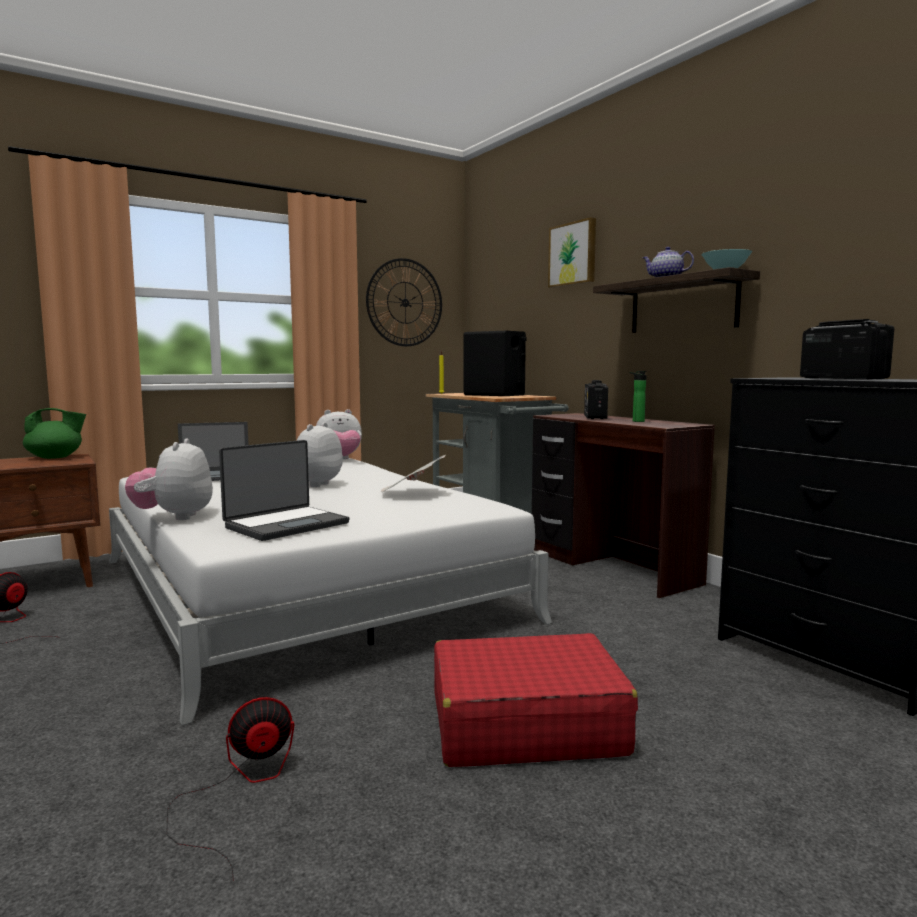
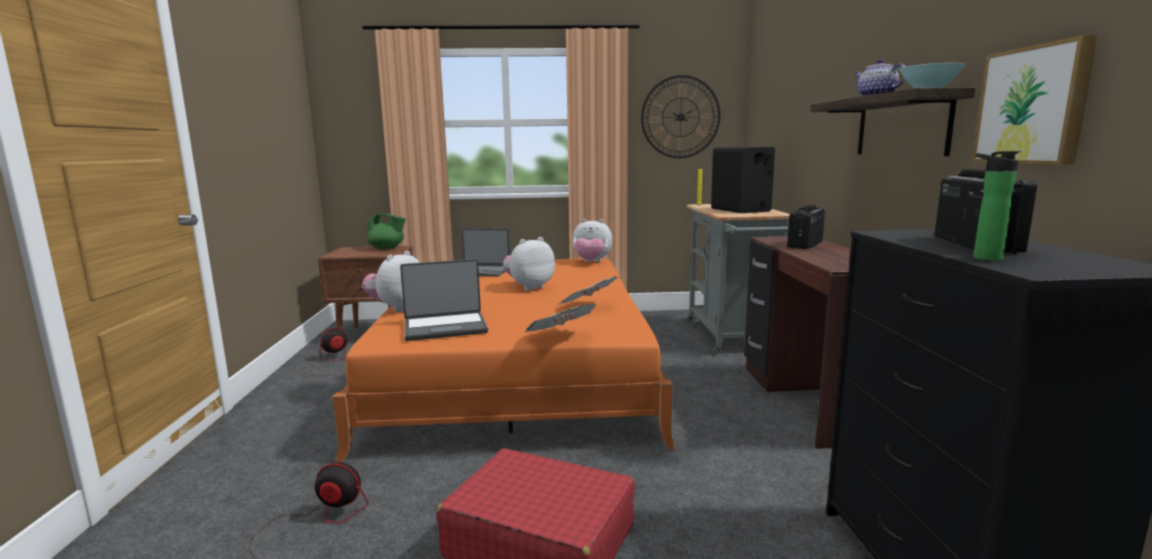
camera: 30 degrees right, 5 degrees up
white bed [109,458,552,725] -> orange bed [333,258,676,463]
picture [548,217,596,288] -> picture moved to [972,35,1097,165]
bottle [630,371,647,422] -> bottle moved to [973,151,1021,261]
none -> newspaper [525,304,596,332]

